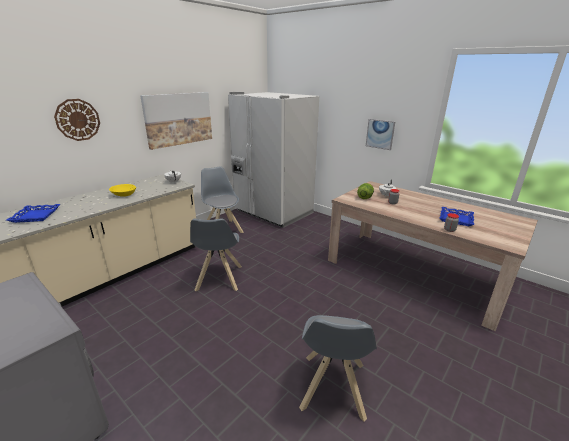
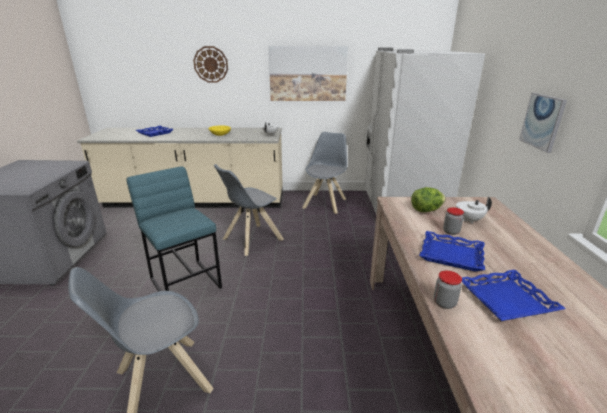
camera: 50 degrees right, 0 degrees up
none -> blue stool [126,167,222,292]
none -> blue tray [419,231,485,271]

